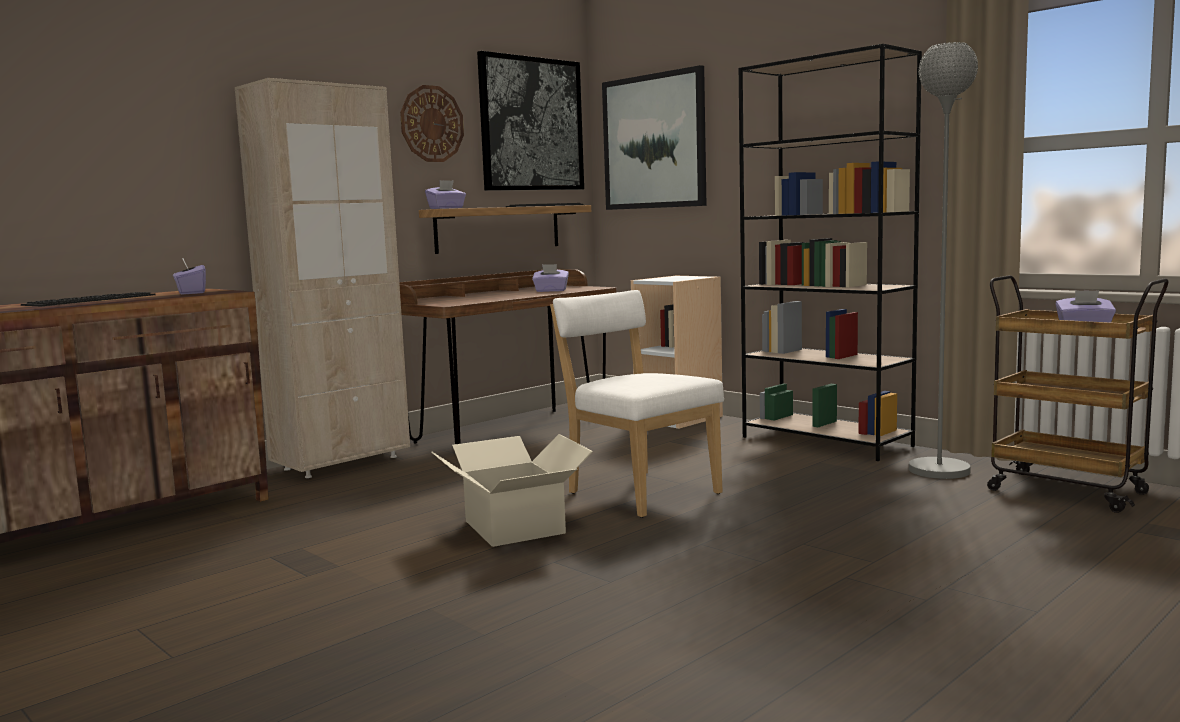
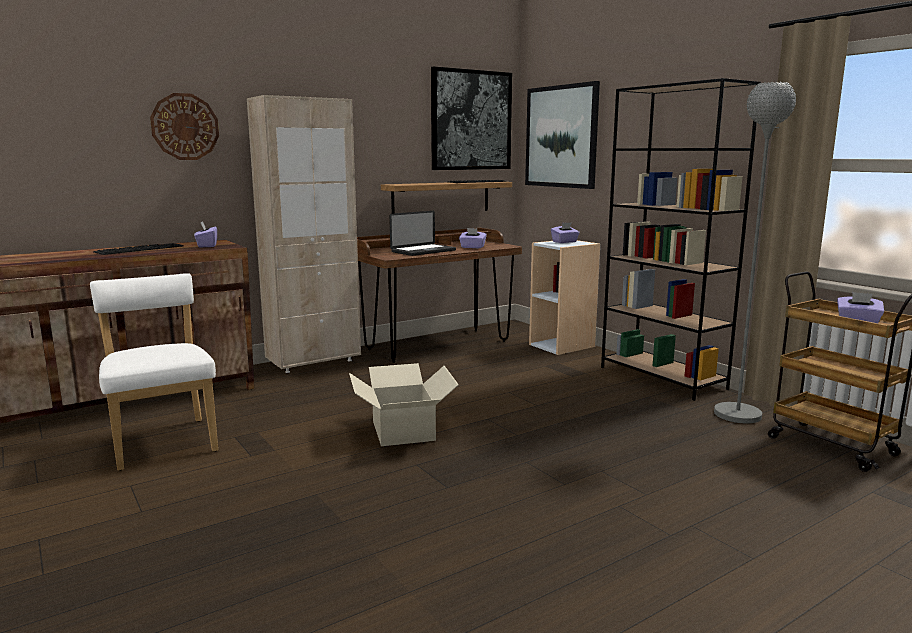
camera: 10 degrees right, 5 degrees up
wall clock [400,85,464,162] -> wall clock moved to [150,93,219,160]
purple tissue box [425,180,466,209] -> purple tissue box moved to [551,222,580,243]
white chair [550,290,724,518] -> white chair moved to [90,273,218,471]
none -> laptop [390,211,456,256]

